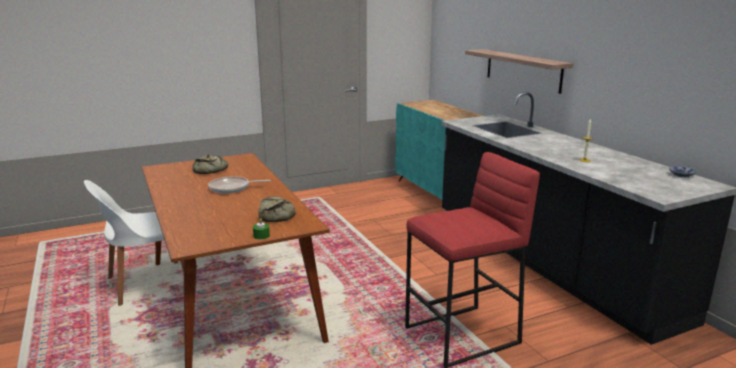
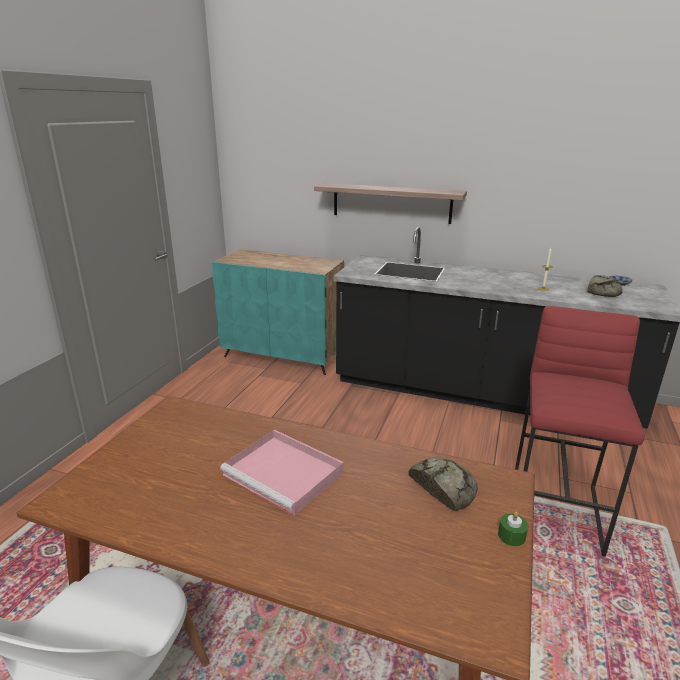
camera: 45 degrees left, 5 degrees up
bread [192,154,228,174] -> bread moved to [587,275,623,297]
frying pan [208,176,271,194] -> pink tray [220,430,344,516]

